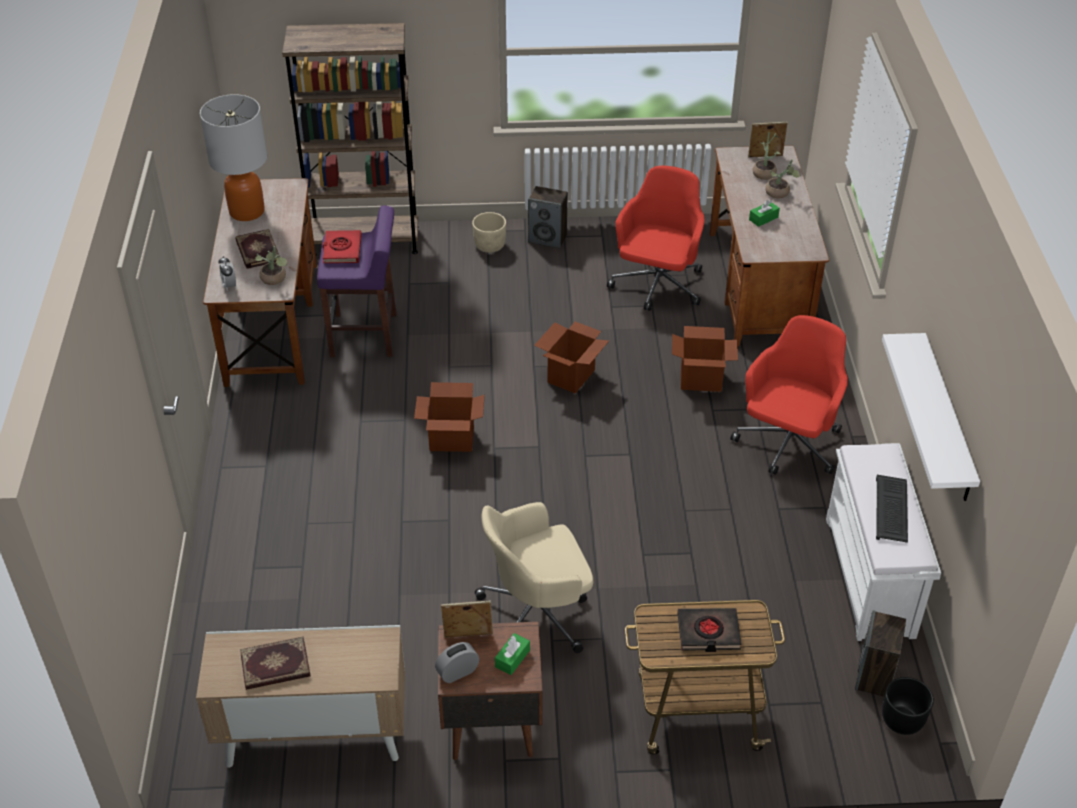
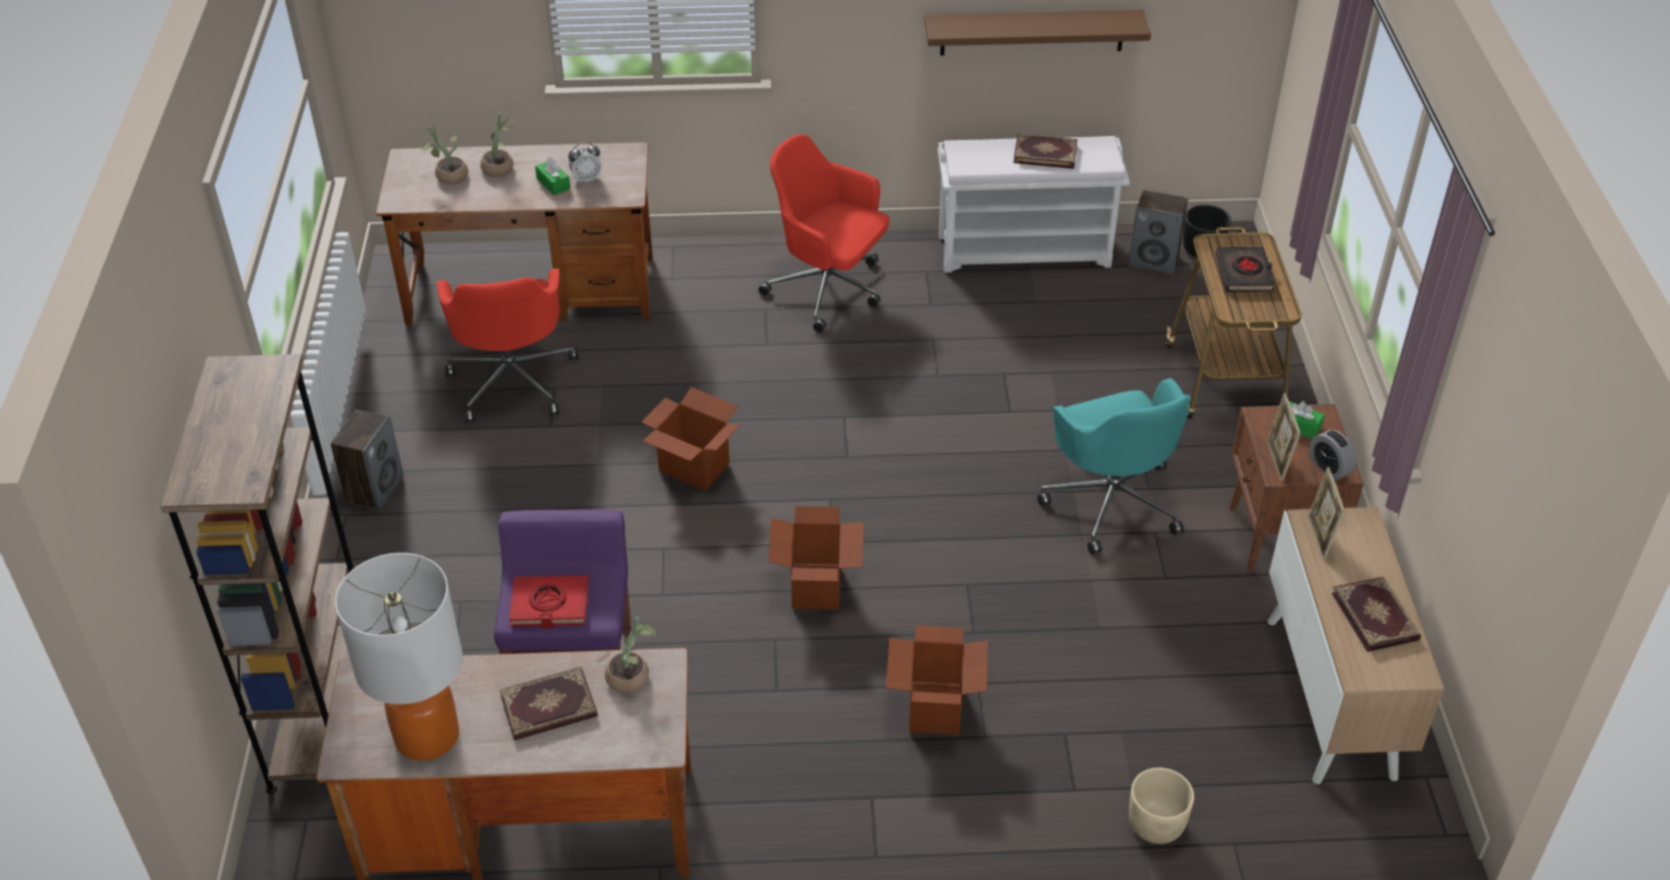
camera: 90 degrees left, 0 degrees up
alarm clock [218,257,236,291] -> alarm clock moved to [568,142,602,184]
beige planter [472,212,506,253] -> beige planter moved to [1129,768,1194,844]
beige office chair [475,502,593,653] -> turquoise office chair [1037,378,1191,554]
red office chair [607,166,705,311] -> red office chair turned 120 degrees counterclockwise [437,268,578,423]
cardboard box [672,326,738,392] -> cardboard box moved to [886,625,988,735]
picture frame [748,122,788,158] -> picture frame moved to [1308,467,1345,560]
keyboard [876,475,908,543] -> book [1013,134,1077,169]
white shelf [882,333,980,501] -> brown shelf [924,10,1151,56]

